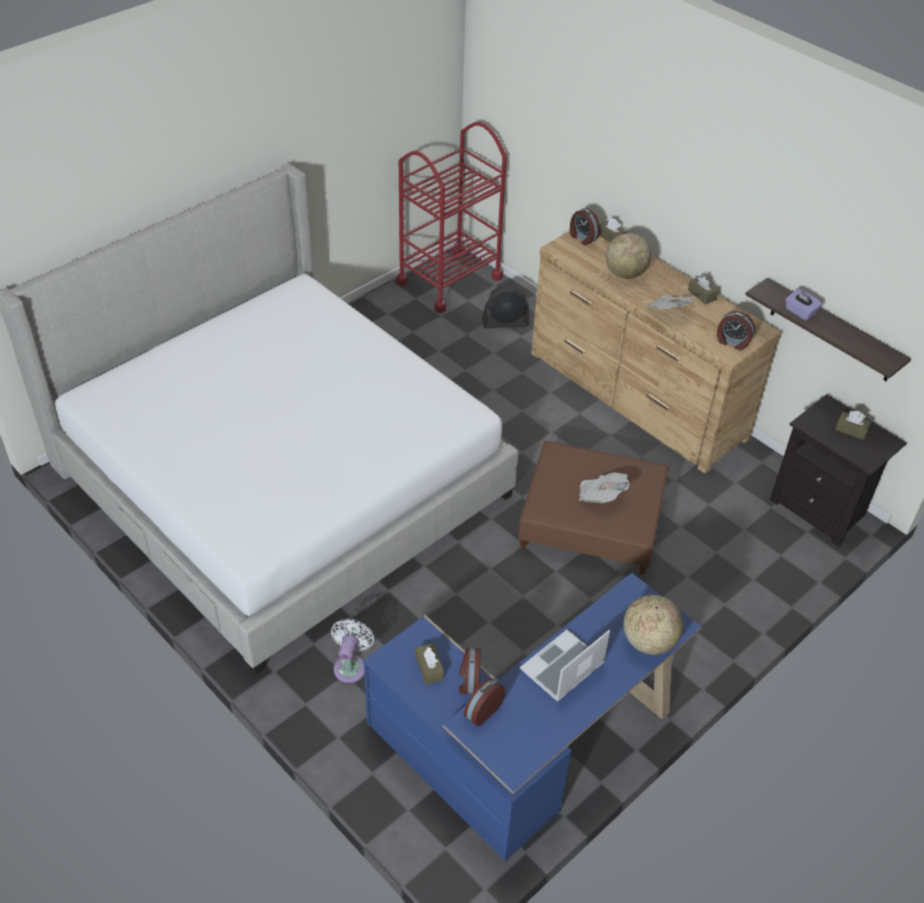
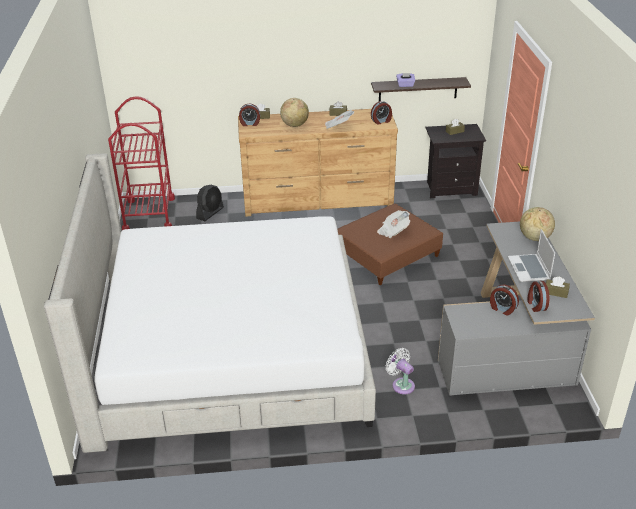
camera: 50 degrees left, 10 degrees down
blue desk [363,573,702,862] -> grey desk [438,221,595,396]
brown tissue box [416,643,444,685] -> brown tissue box moved to [546,277,570,298]

